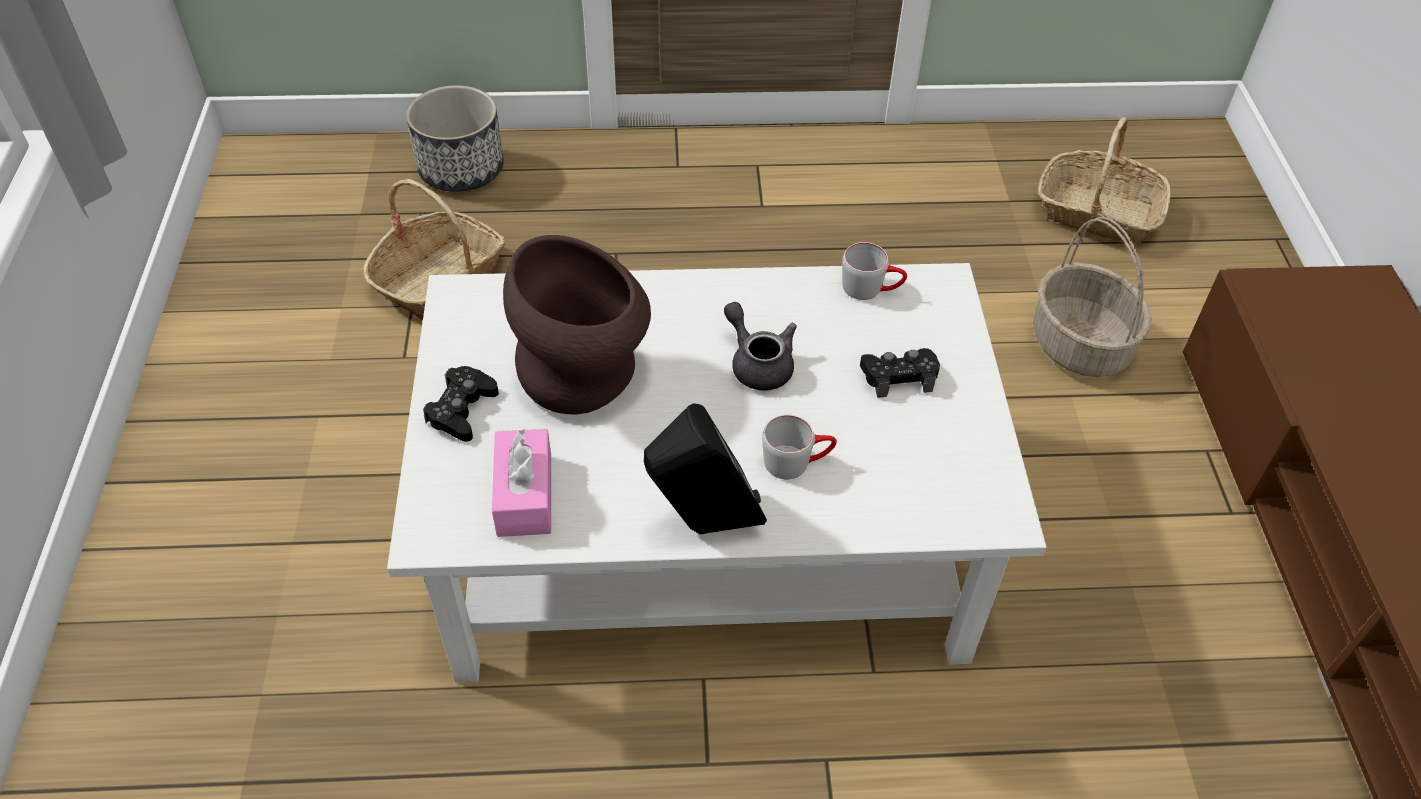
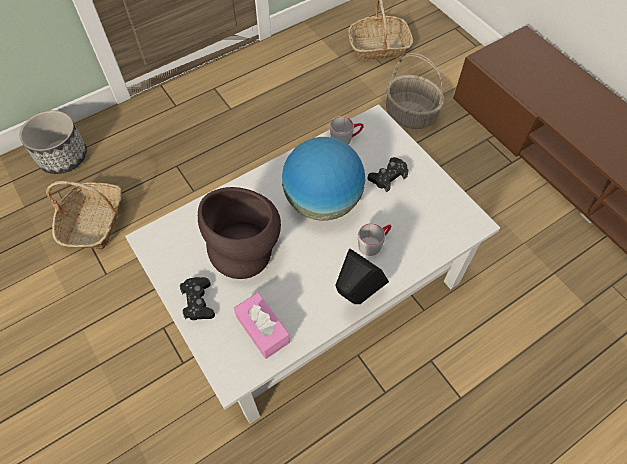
camera: 30 degrees left, 10 degrees up
grey teapot [724,302,797,390] -> globe [282,137,365,221]

